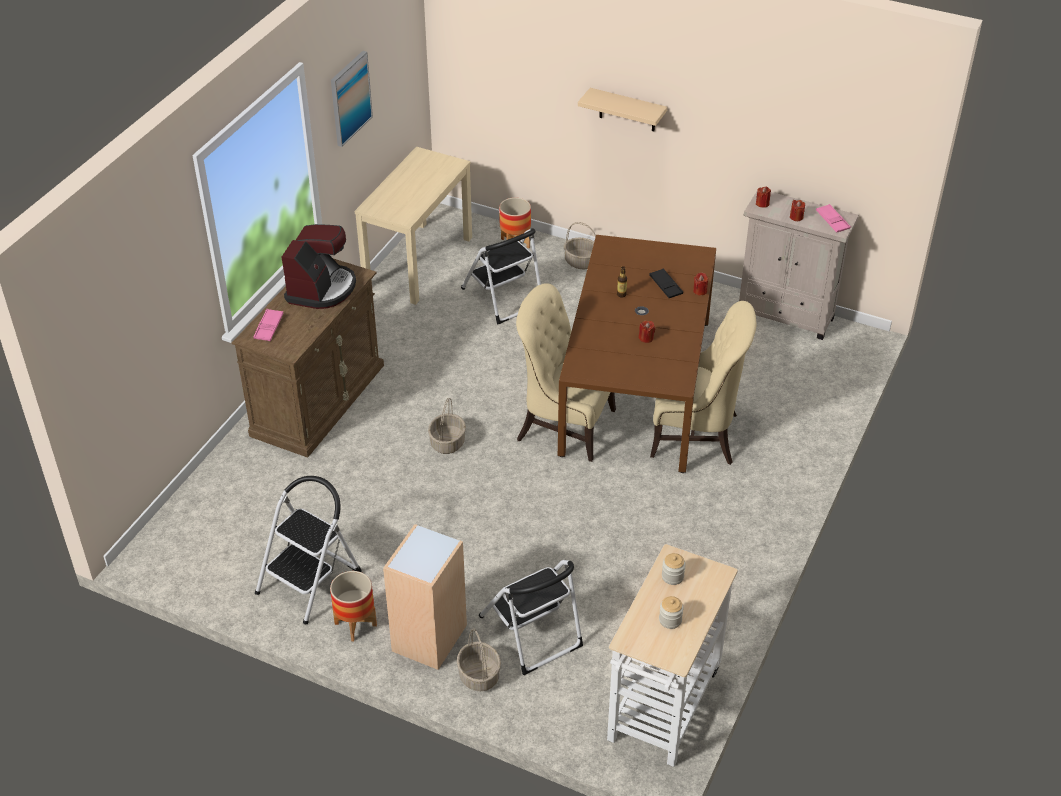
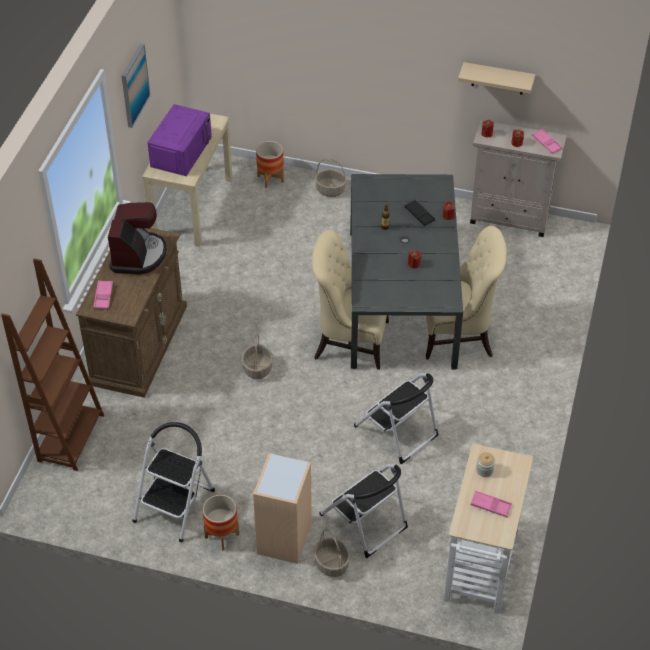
camera: 10 degrees left, 5 degrees up
step ladder [461,228,541,324] -> step ladder moved to [354,373,438,464]
brown dining table [557,235,716,473] -> grey dining table [350,174,463,370]
beige shelf [578,88,667,131] -> beige shelf moved to [458,62,535,95]
jar [659,596,684,629] -> pink tray [471,491,512,518]
none -> brown bookcase [1,258,104,471]
none -> purple microwave [147,104,212,176]

